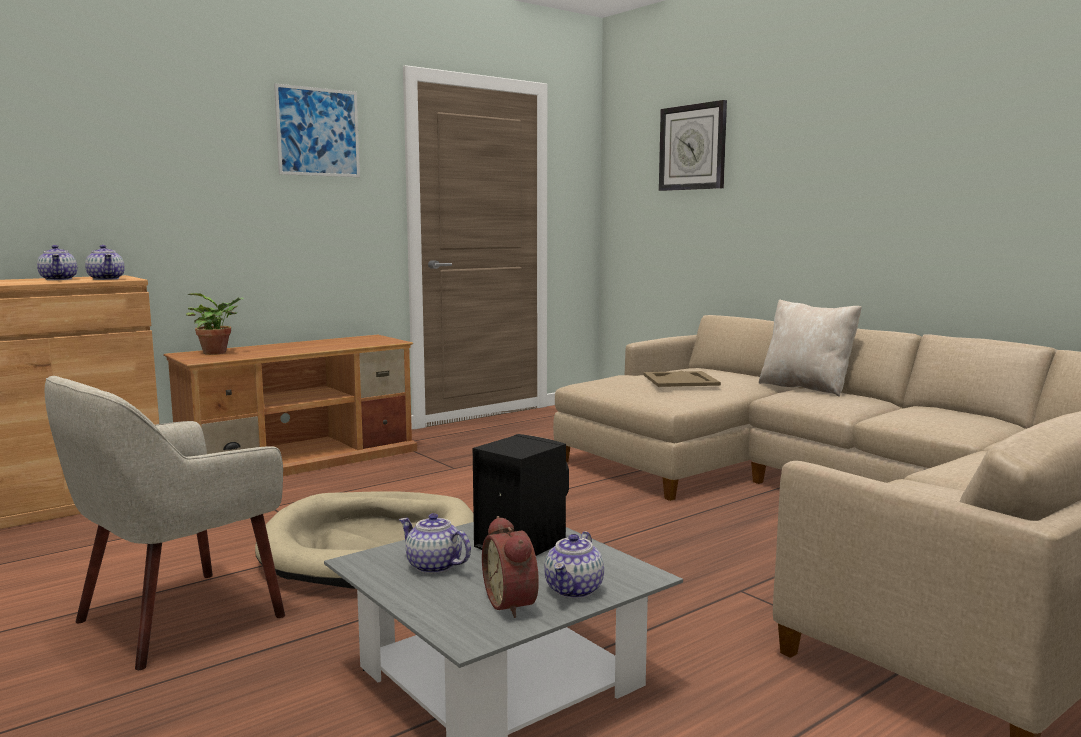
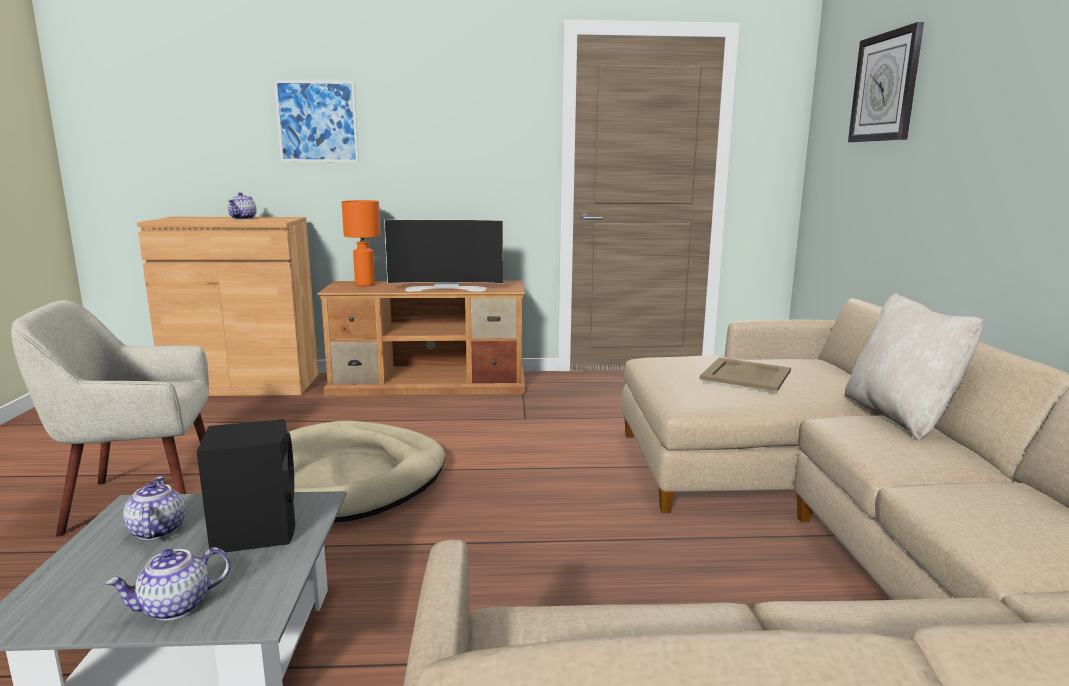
camera: 35 degrees right, 5 degrees up
teapot [85,245,125,280] -> none
potted plant [186,293,244,355] -> orange table lamp [342,200,381,286]
picture [274,84,360,177] -> picture moved to [274,80,359,162]
alarm clock [482,516,539,618] -> none
none -> television [384,220,503,292]

